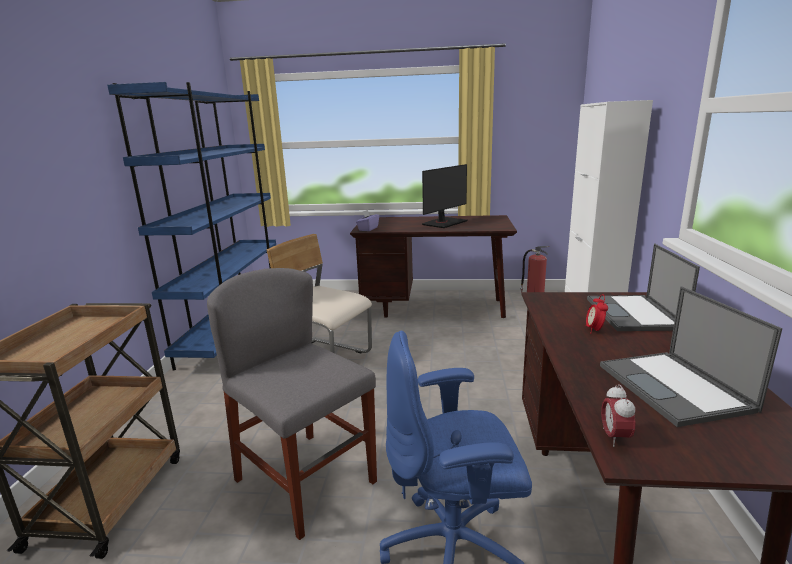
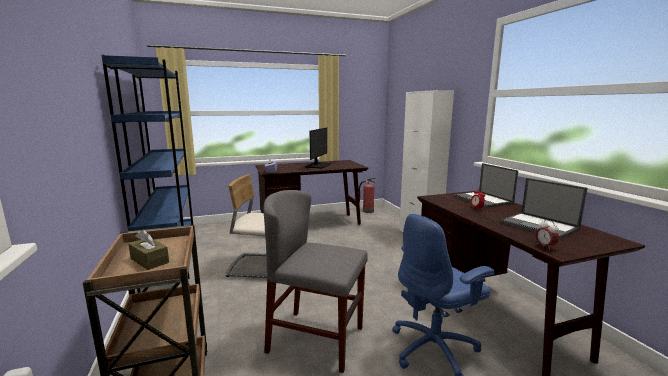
camera: 25 degrees left, 5 degrees down
none -> brown tissue box [128,229,169,270]

